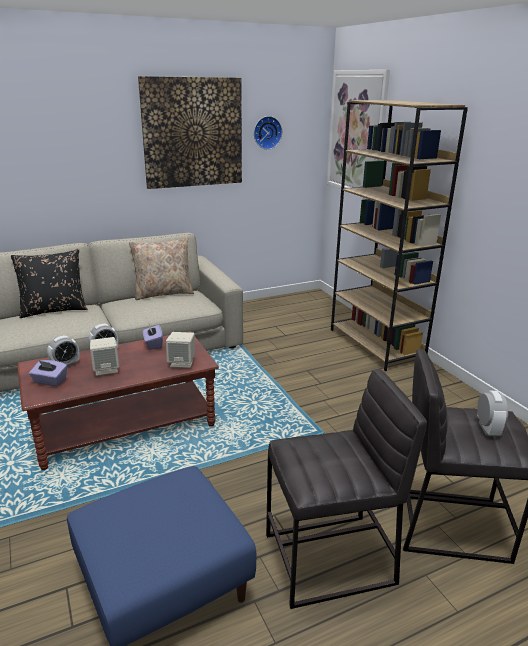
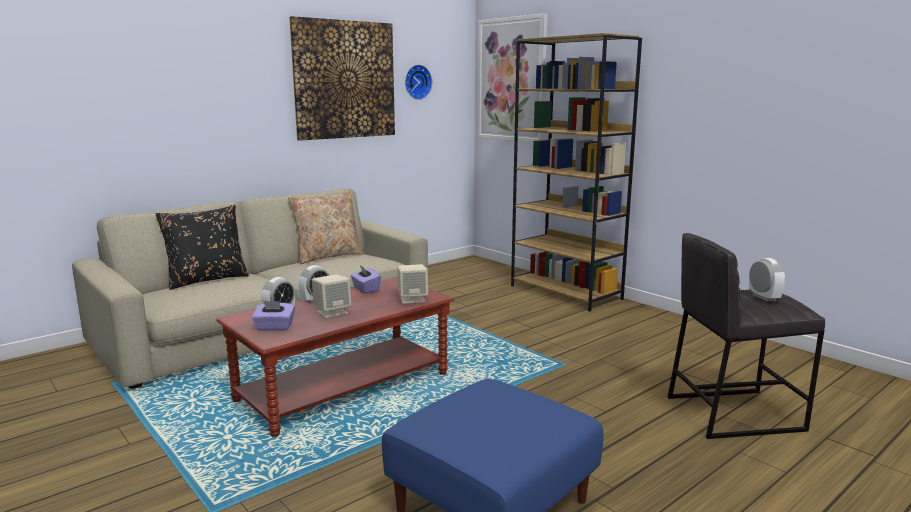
camera: 15 degrees left, 10 degrees down
grey stool [266,369,427,609] -> none

